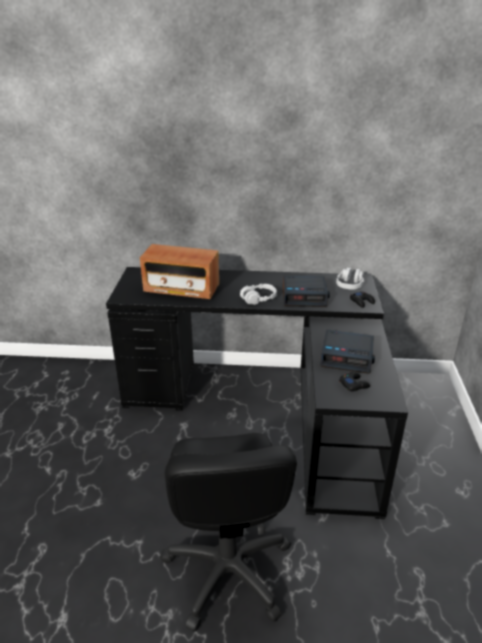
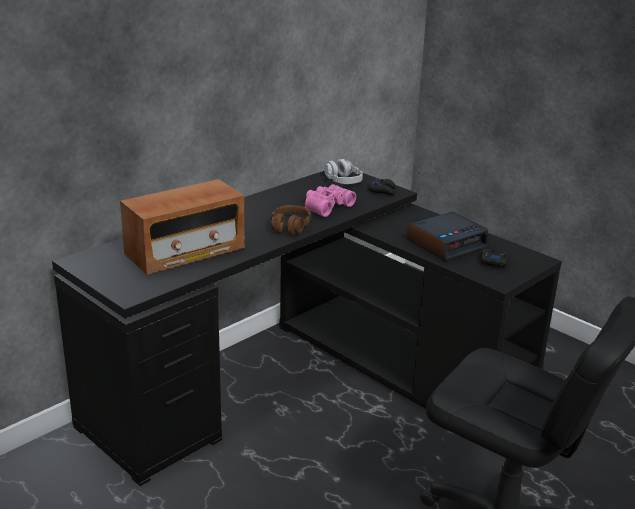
camera: 50 degrees left, 5 degrees down
grey headphones [240,284,277,305] -> brown headphones [271,205,311,235]
alarm clock [283,276,330,307] -> pink binoculars [305,184,356,217]

